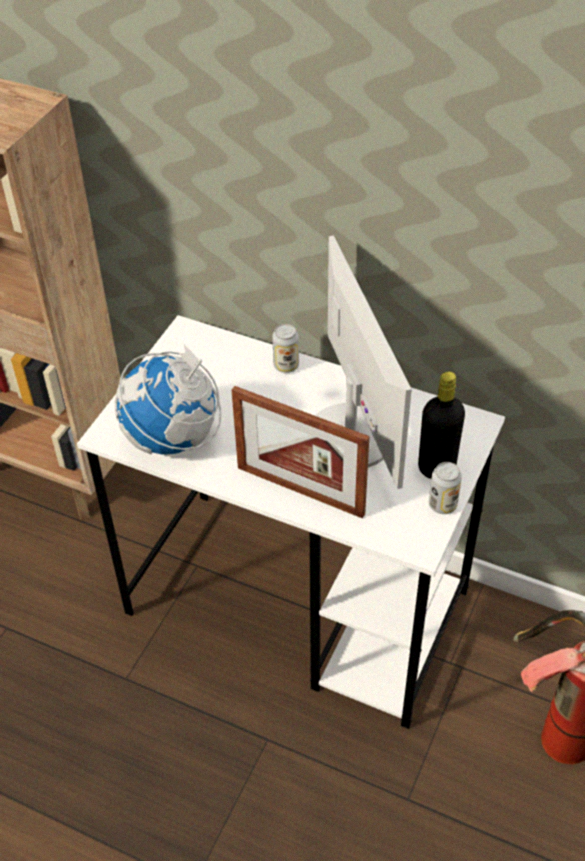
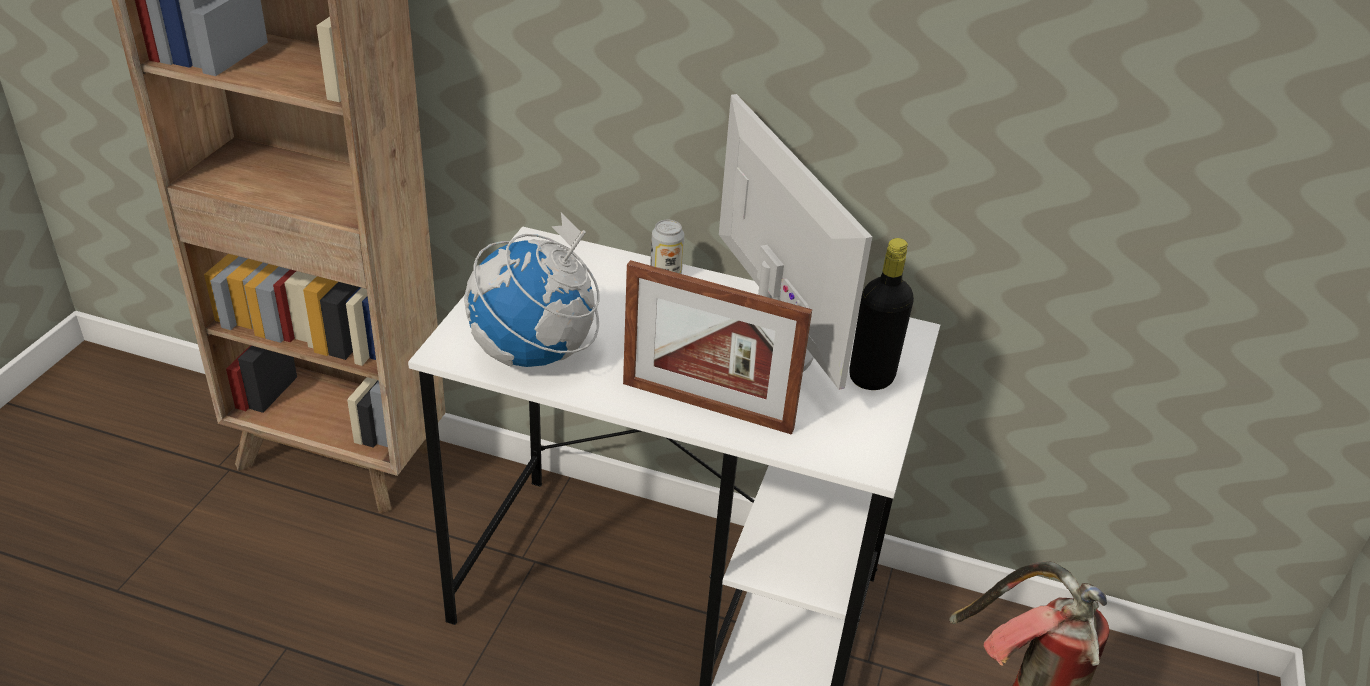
camera: 10 degrees left, 10 degrees down
can [429,462,462,514] -> none

